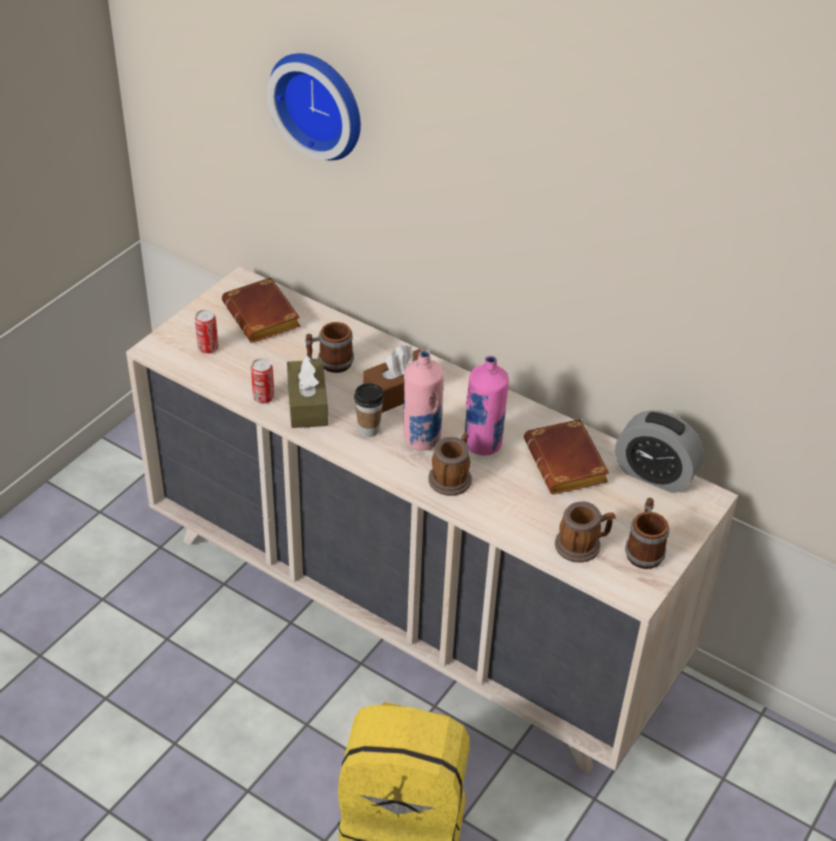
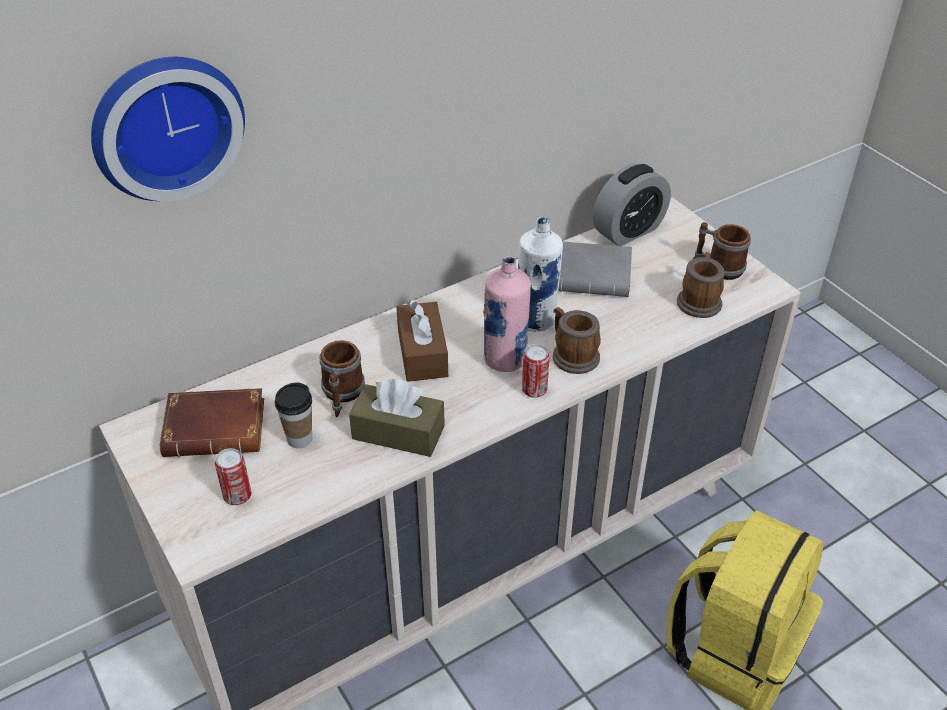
camera: 65 degrees left, 0 degrees up
can [251,358,274,404] -> can moved to [522,344,550,398]
cup [354,383,384,437] -> cup moved to [275,382,312,448]
pink bottle [465,356,509,456] -> white bottle [518,217,563,332]
brown book [524,419,609,494] -> grey book [558,241,632,297]

